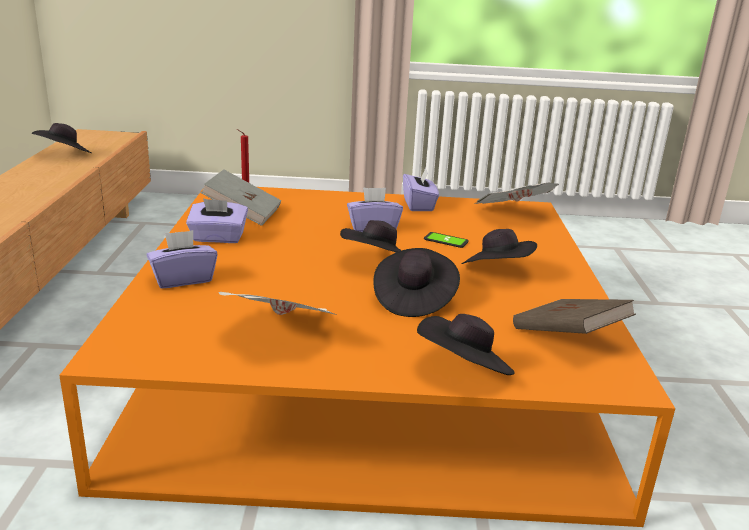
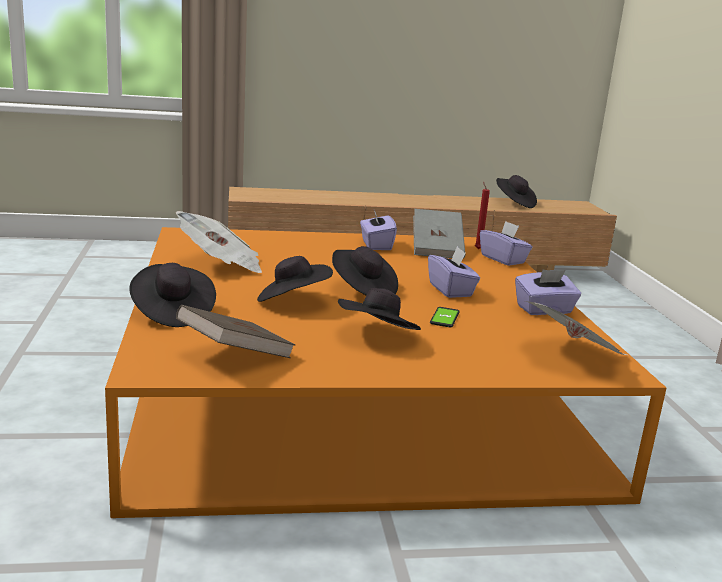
camera: 80 degrees right, 5 degrees down
purple tissue box [146,230,218,288] -> purple tissue box moved to [480,221,532,266]

